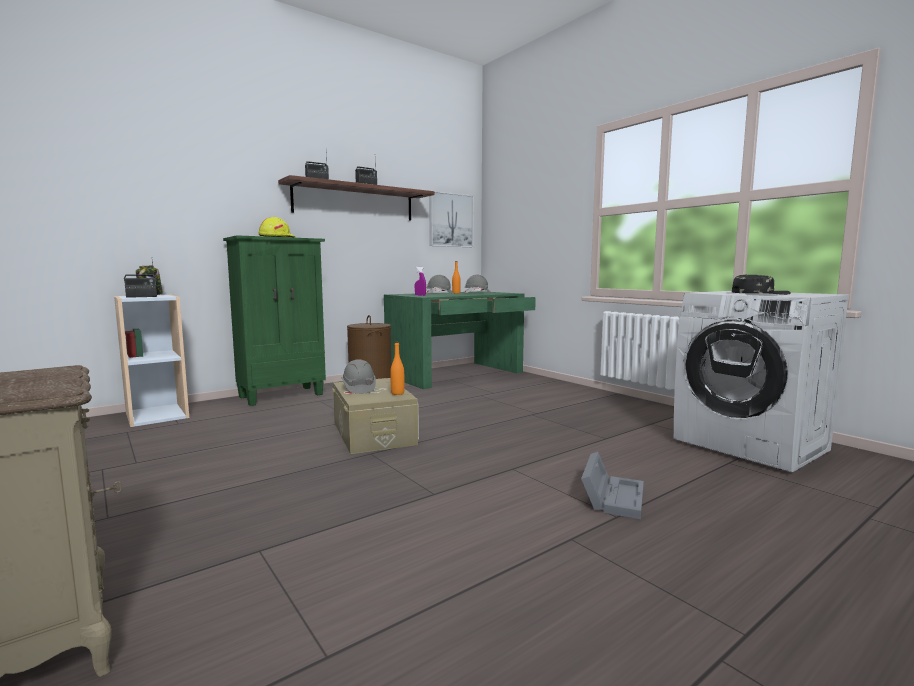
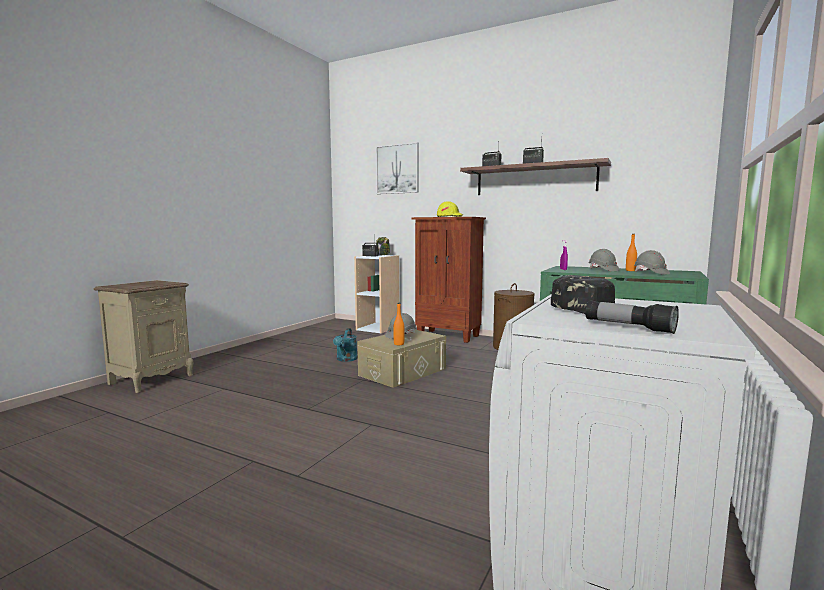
camera: 65 degrees right, 0 degrees up
green cabinet [223,235,326,406] -> brown cabinet [412,217,486,343]
picture [429,191,474,247] -> picture moved to [376,142,419,194]
grey storage box [581,452,644,519] -> none
none -> turquoise watering can [333,328,358,362]
none -> flashlight [585,300,679,334]

